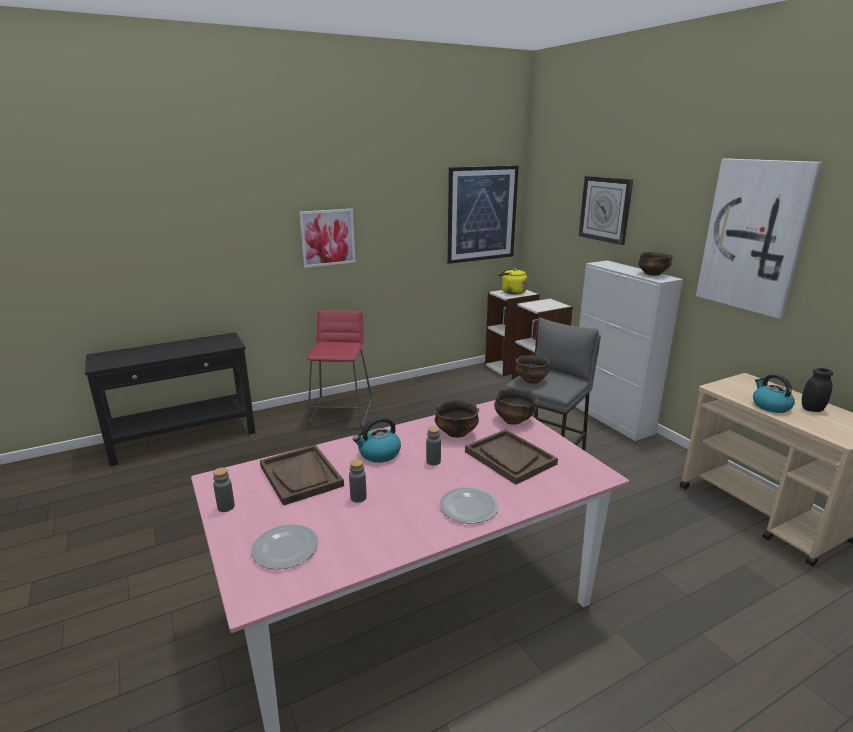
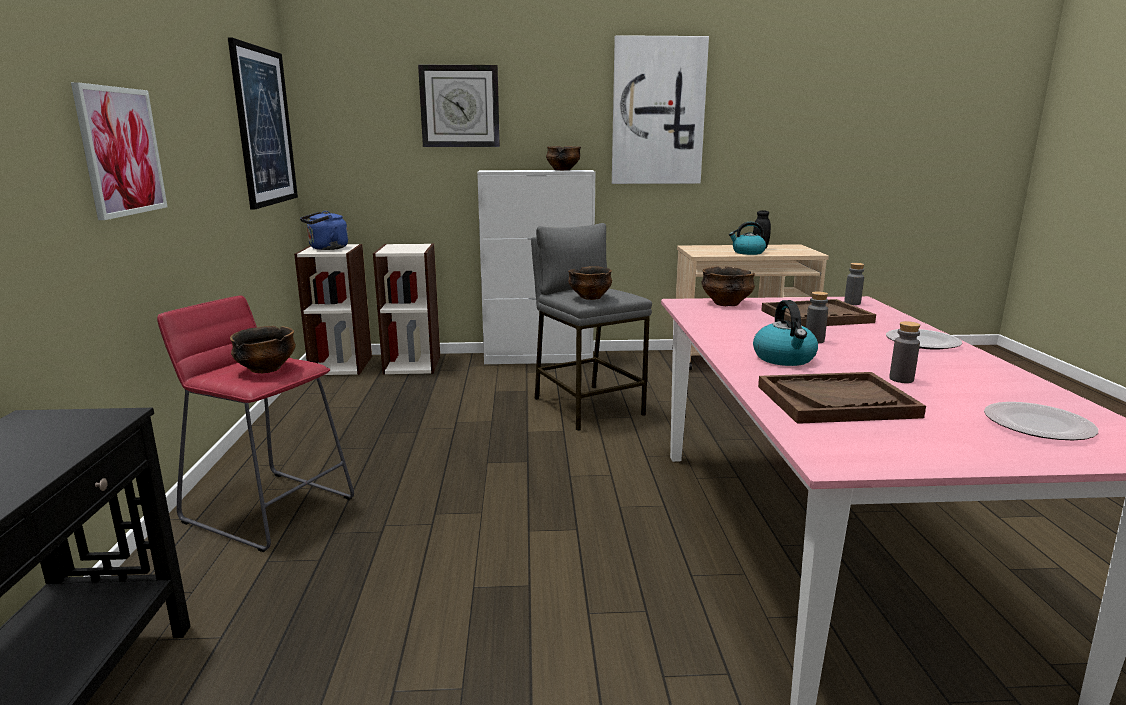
camera: 65 degrees left, 5 degrees down
grey bottle [213,468,235,512] -> grey bottle moved to [844,263,864,305]
bowl [435,400,479,438] -> bowl moved to [230,326,296,373]
yellow kettle [498,268,527,295] -> blue kettle [300,211,348,250]

